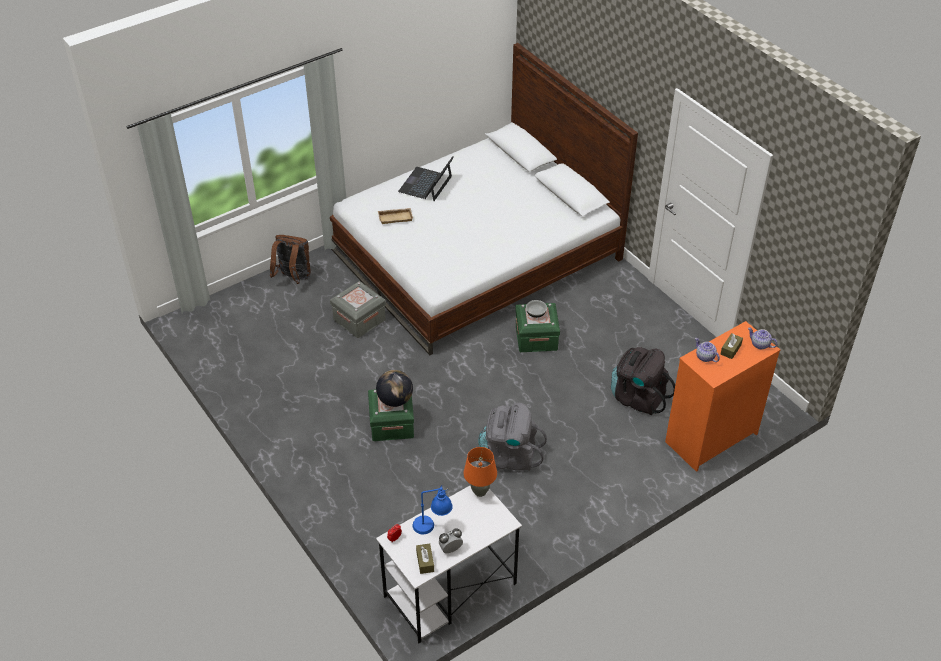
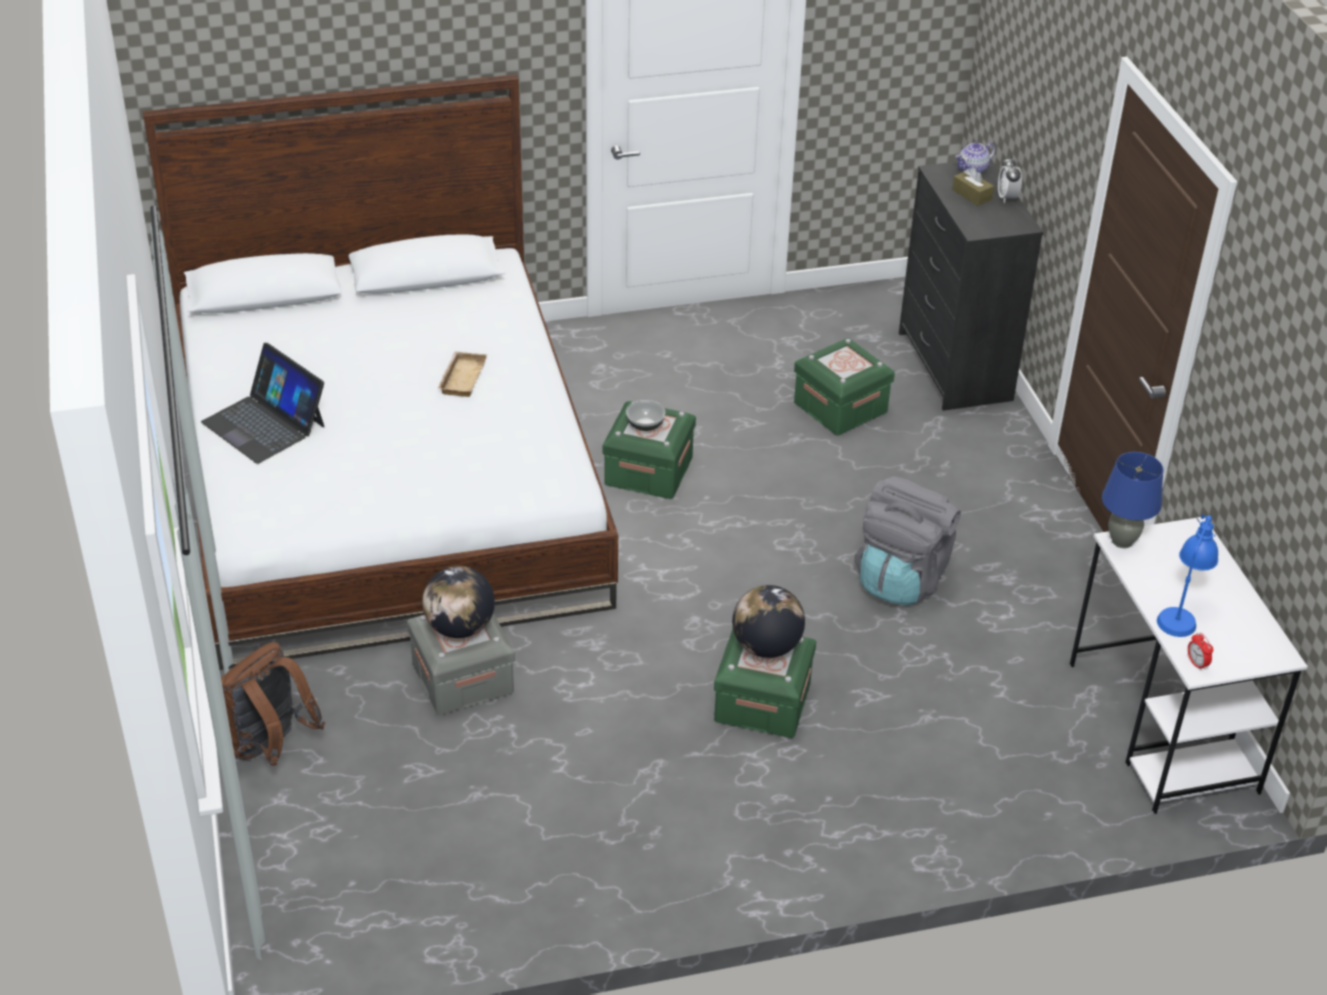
camera: 70 degrees left, 5 degrees down
beige tray [378,208,413,224] -> beige tray moved to [438,351,487,397]
brown tissue box [416,543,434,574] -> none
alarm clock [439,528,463,553] -> alarm clock moved to [998,156,1022,203]
orange table lamp [464,447,497,497] -> blue table lamp [1102,452,1163,548]
black backpack [611,347,675,415] -> green storage box [794,338,895,435]
orange dresser [665,321,780,472] -> black dresser [899,159,1043,411]
teapot [695,338,720,362] -> none
none -> globe [422,566,495,638]

